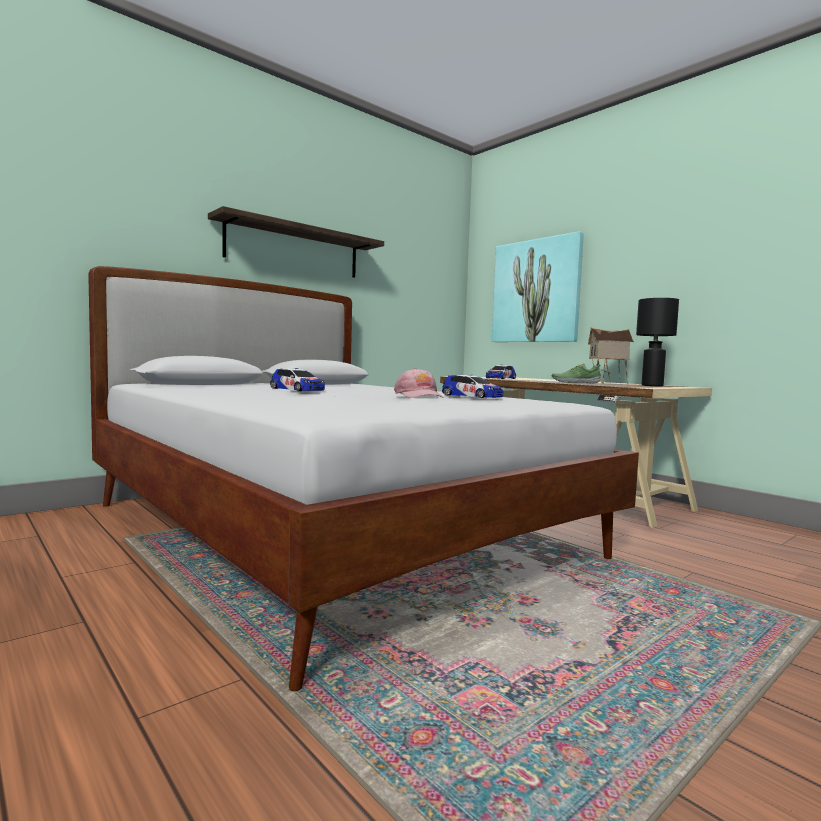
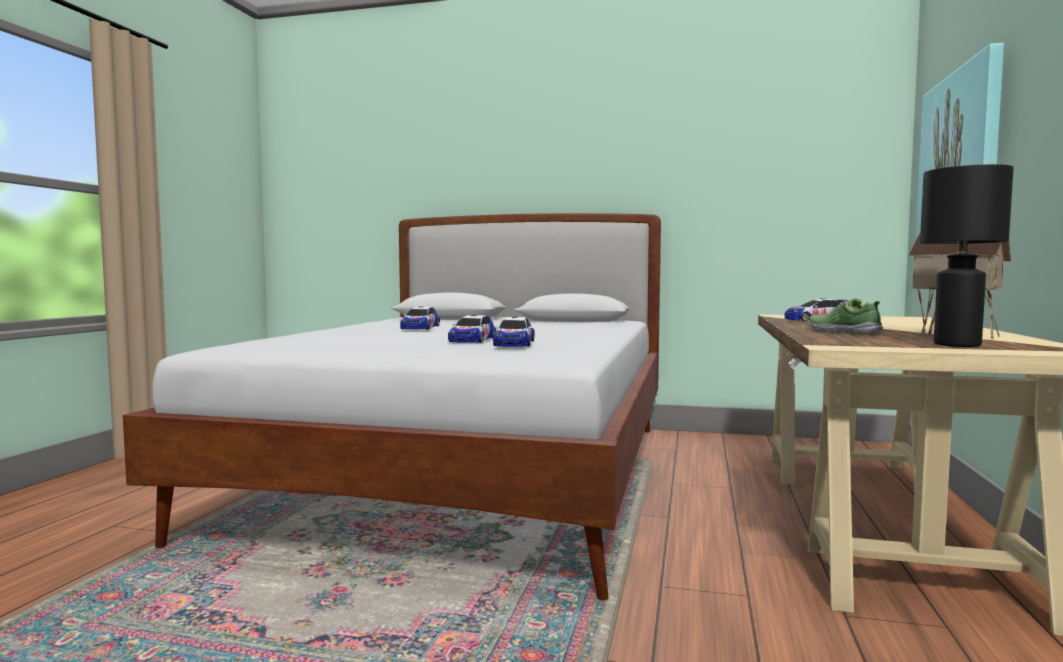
camera: 55 degrees right, 0 degrees up
shelf [208,206,384,278] -> none
pink cap [394,368,444,398] -> toy car [448,315,496,343]

